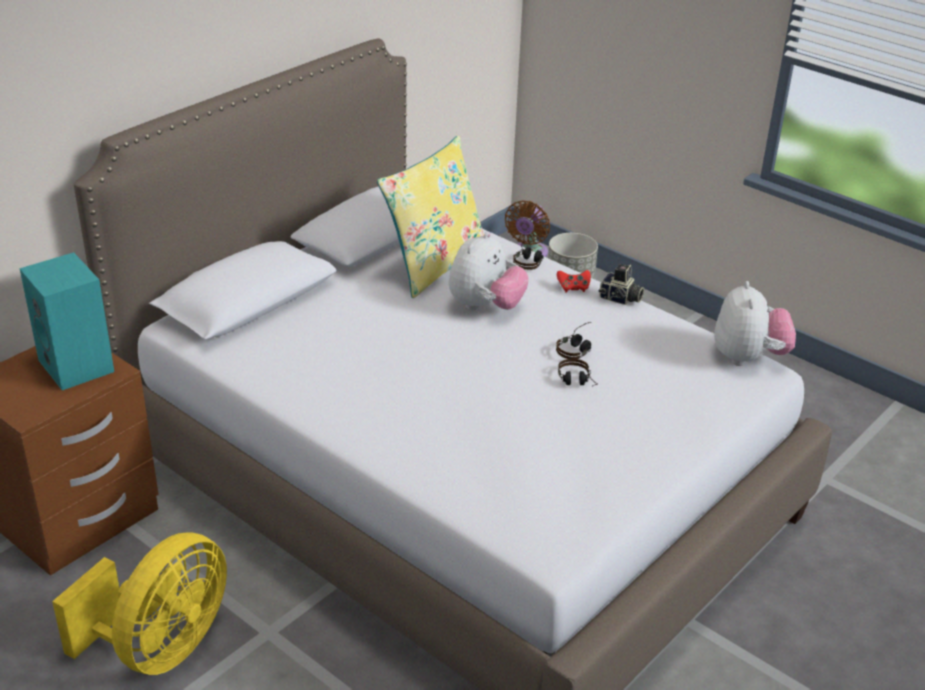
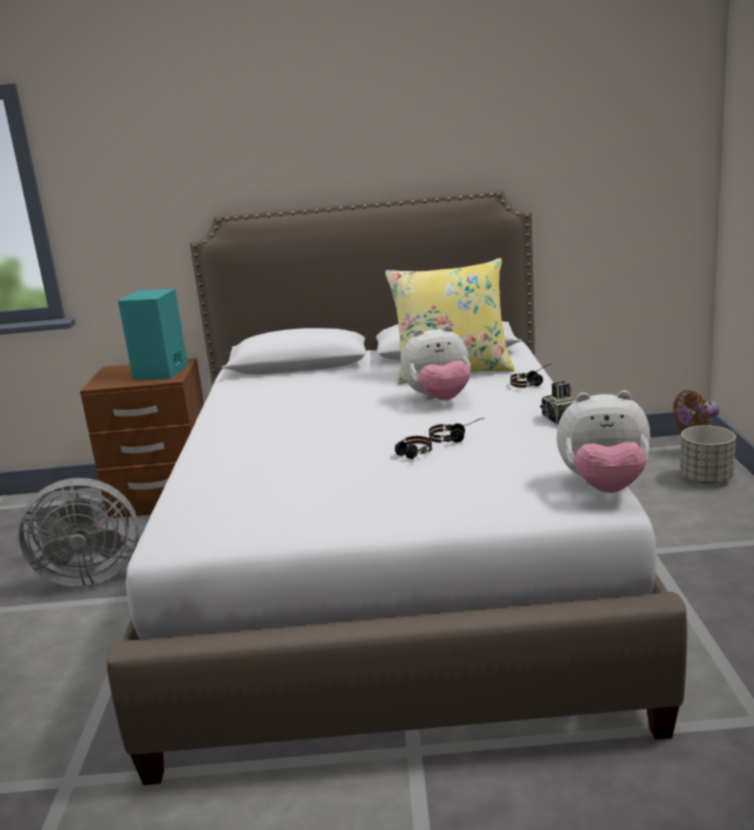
camera: 50 degrees right, 15 degrees down
yellow fan [52,532,227,675] -> grey fan [18,478,139,587]
red game controller [557,270,591,292] -> none
plush toy [714,281,796,366] -> plush toy turned 45 degrees clockwise [557,391,650,493]

